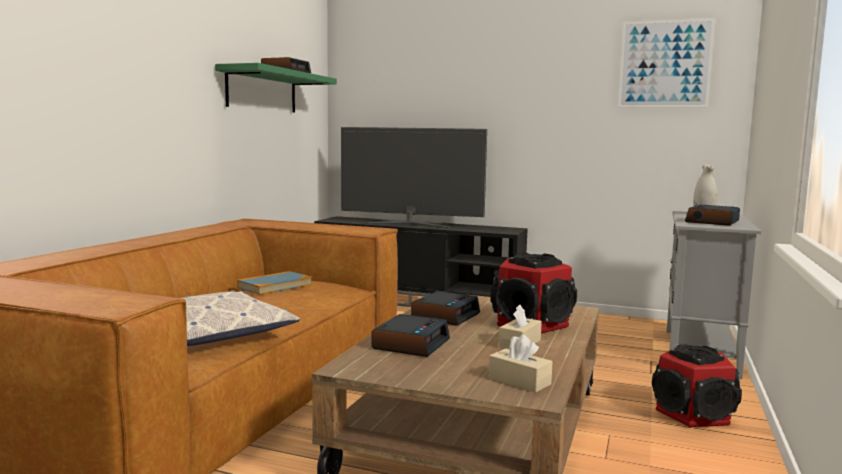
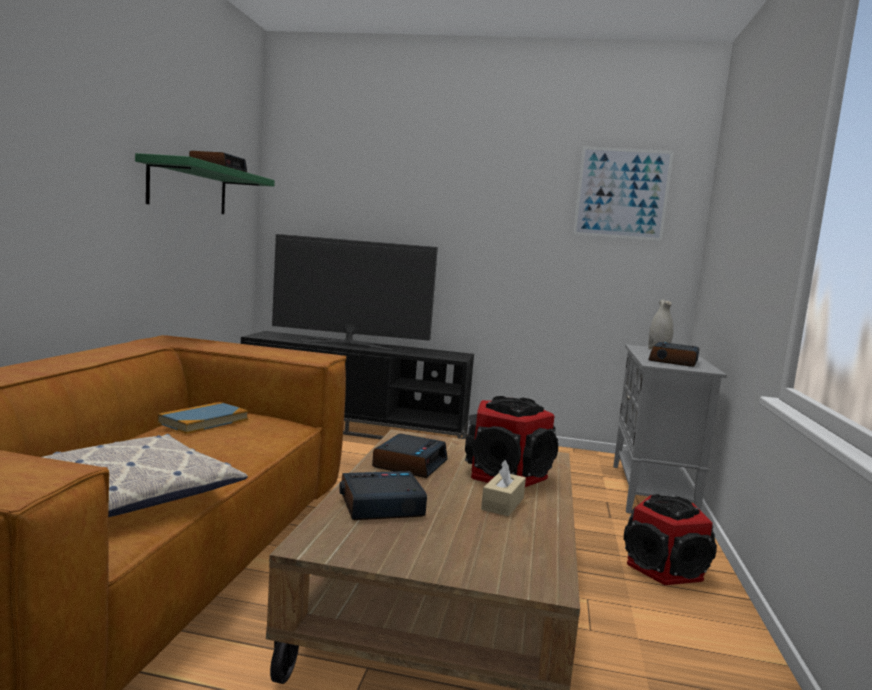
camera: 10 degrees left, 0 degrees up
alarm clock [372,314,450,357] -> alarm clock turned 120 degrees counterclockwise [339,471,427,520]
beige tissue box [489,335,552,393] -> none

